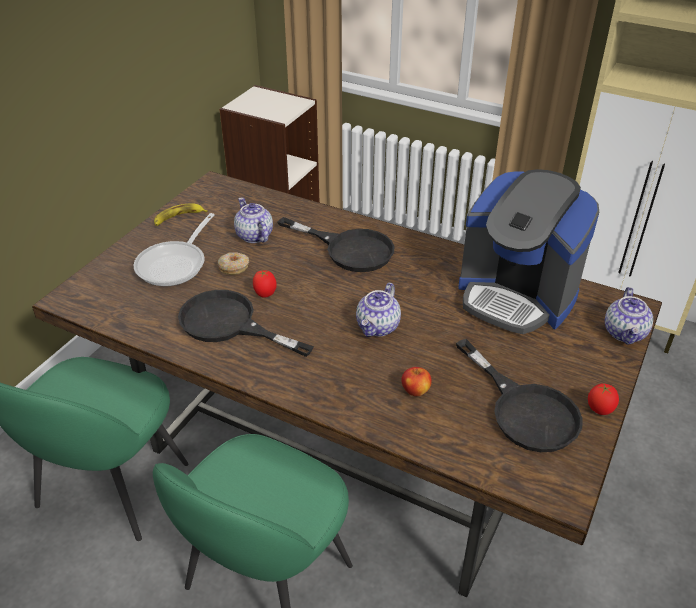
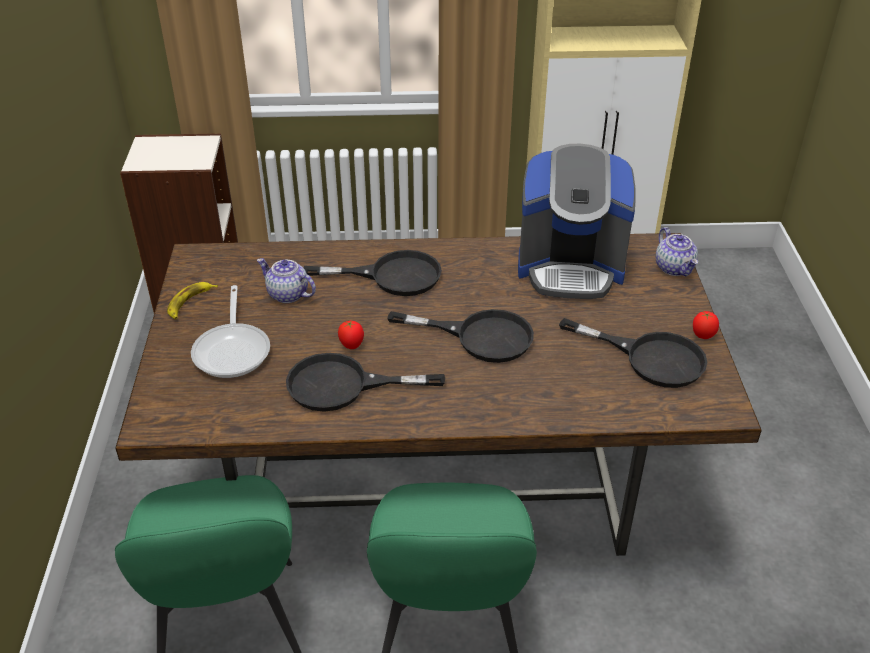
camera: 30 degrees left, 0 degrees up
donut [217,252,249,275] -> none
teapot [356,283,401,337] -> black frying pan [387,309,534,363]
apple [401,367,432,396] -> none

